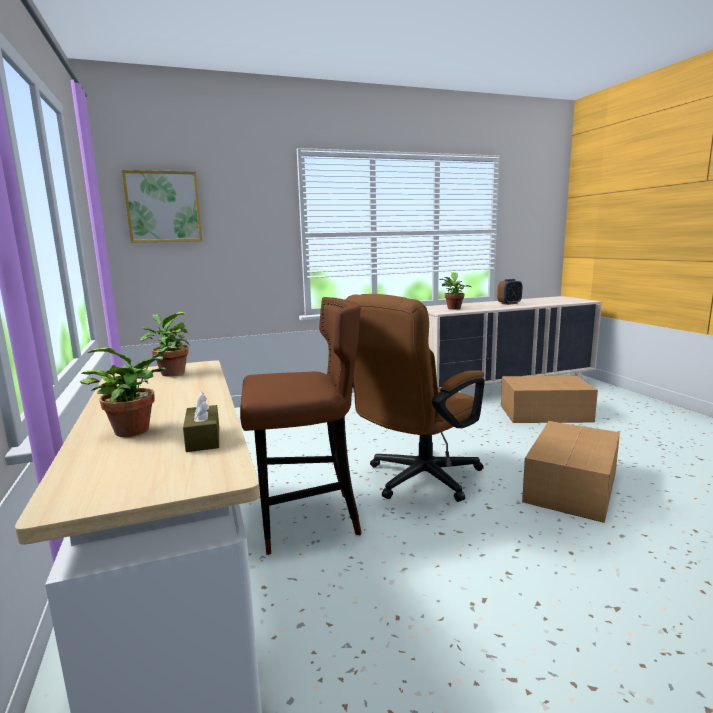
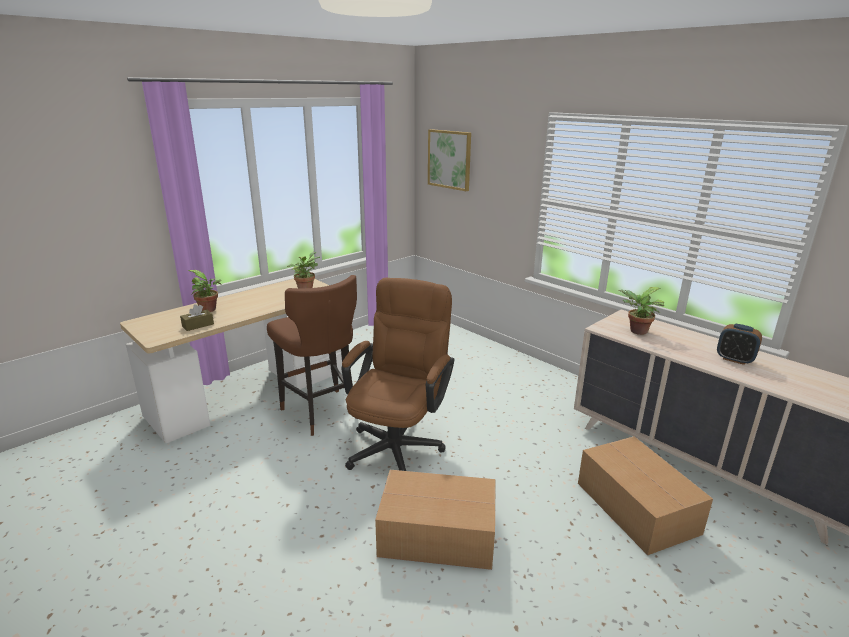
camera: 65 degrees right, 10 degrees up
brown office chair [345,294,485,502] -> brown office chair turned 90 degrees clockwise [341,278,454,471]

